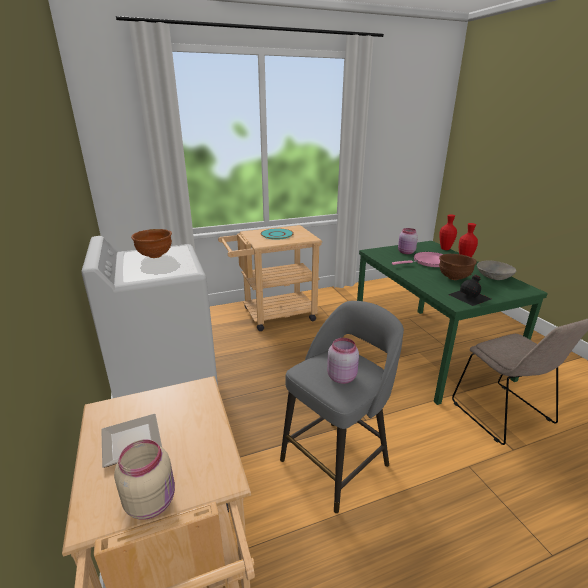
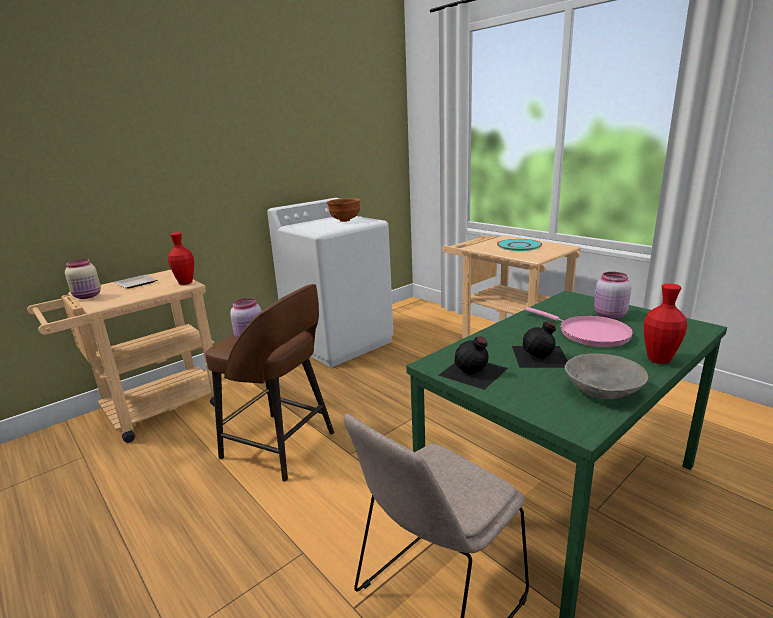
camera: 70 degrees right, 5 degrees down
grey stool [280,301,404,513] -> brown stool [205,284,334,482]
red vase [439,214,457,250] -> red vase moved to [168,232,194,285]
brown bowl [439,254,477,280] -> black bottle [512,321,568,368]

